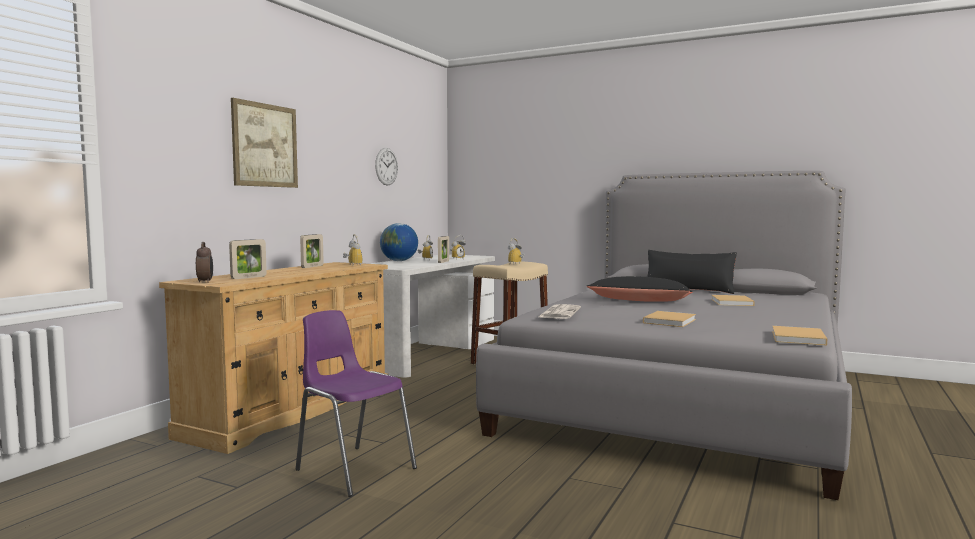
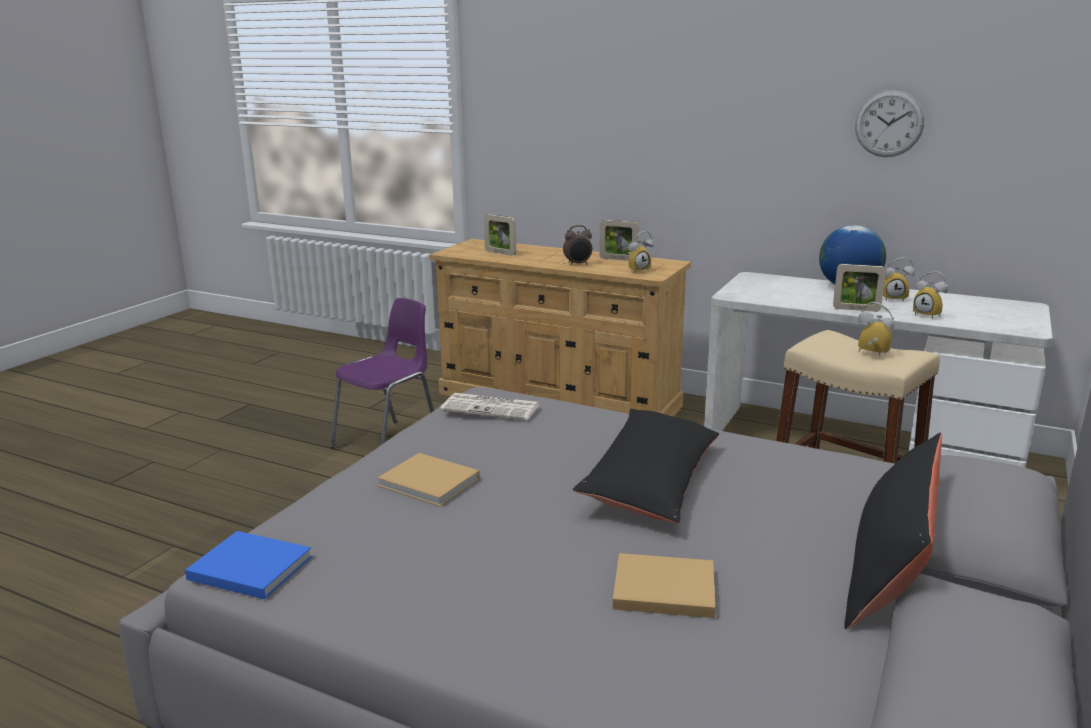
camera: 90 degrees right, 15 degrees up
alarm clock [196,242,213,283] -> alarm clock moved to [563,225,592,266]
picture [231,98,298,188] -> none
beige book [772,326,827,346] -> blue book [185,531,312,599]

